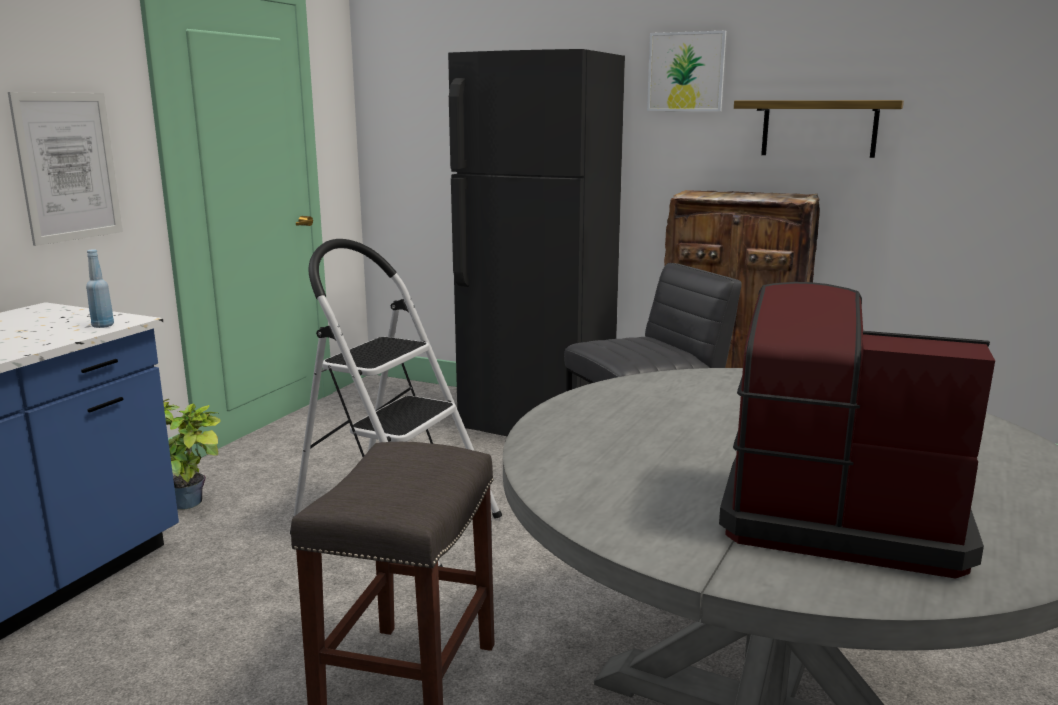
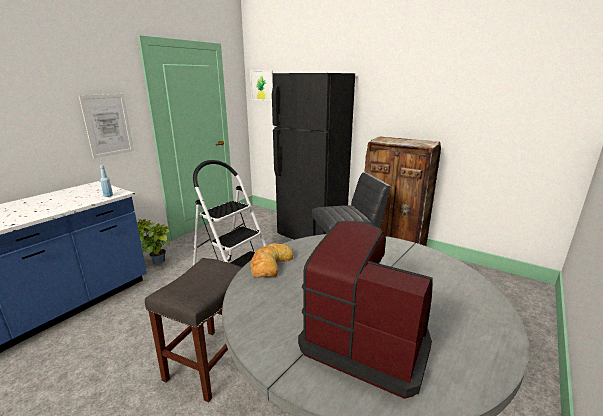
camera: 10 degrees right, 5 degrees up
picture [647,31,726,111] -> picture moved to [250,70,273,101]
shelf [734,100,904,158] -> none
none -> bread [250,243,293,278]

